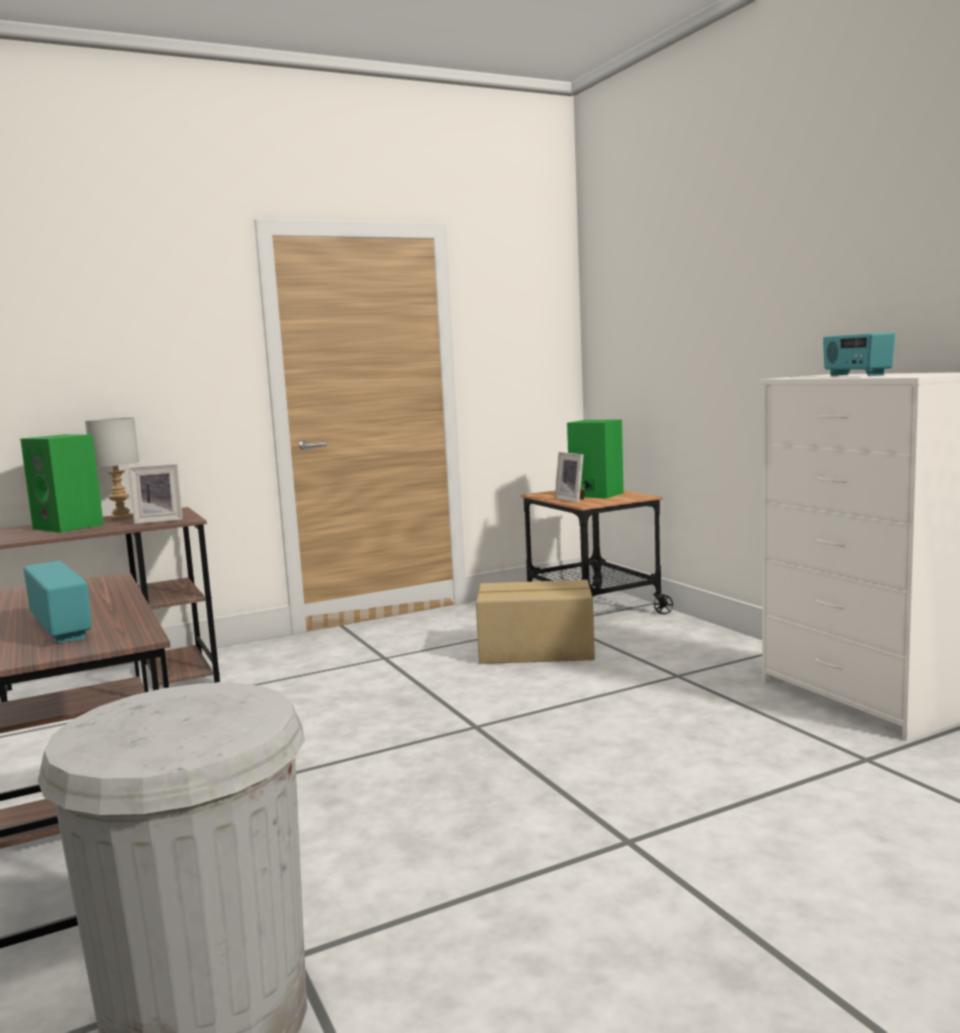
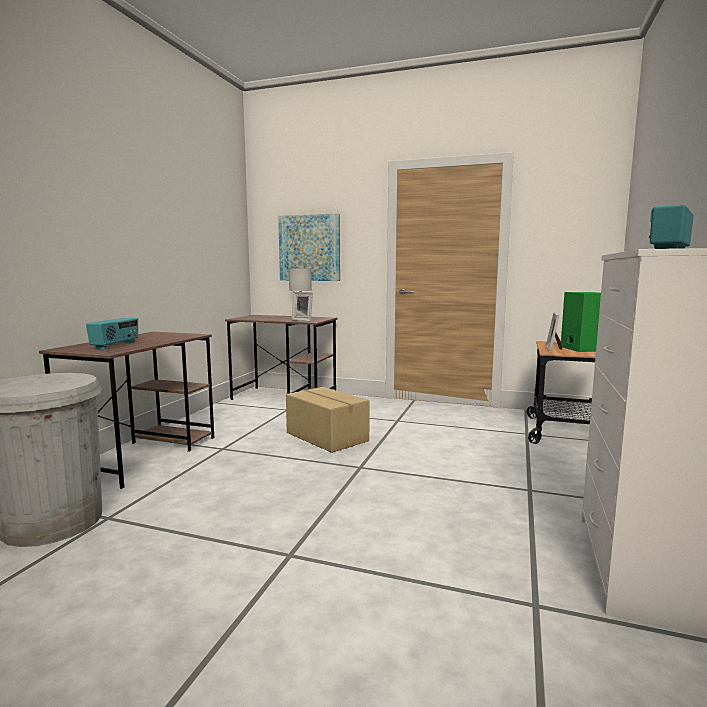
camera: 45 degrees right, 0 degrees up
green speaker [20,434,104,533] -> none
cardboard box [476,580,595,664] -> cardboard box moved to [286,387,370,453]
none -> picture [278,213,340,281]

